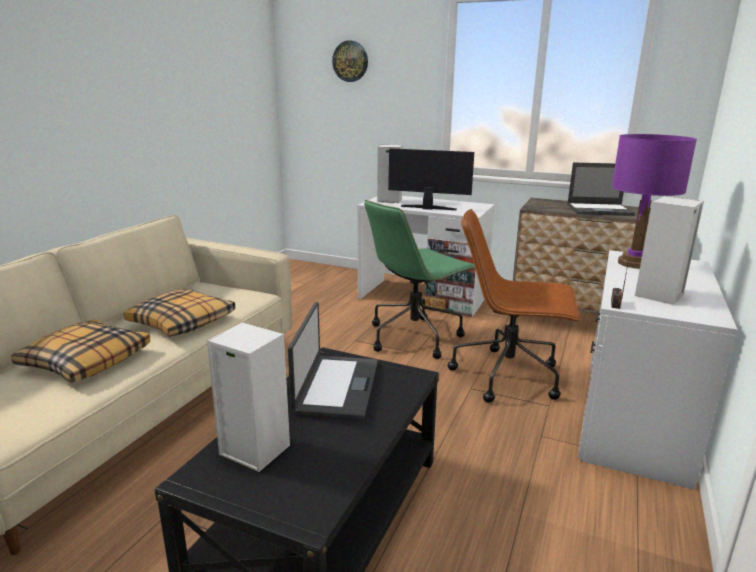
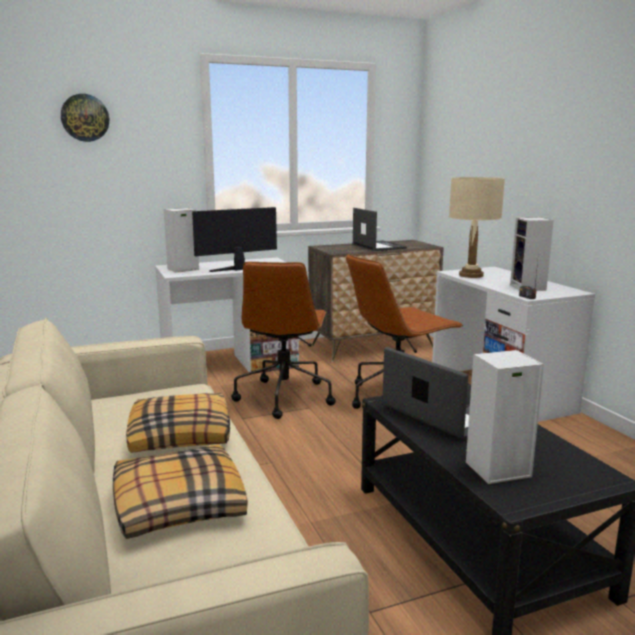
camera: 45 degrees left, 5 degrees down
green office chair [364,200,475,359] -> brown office chair [231,262,336,419]
laptop [567,163,635,216] -> laptop turned 75 degrees counterclockwise [352,208,407,251]
purple table lamp [611,134,697,269] -> beige table lamp [449,177,505,278]

